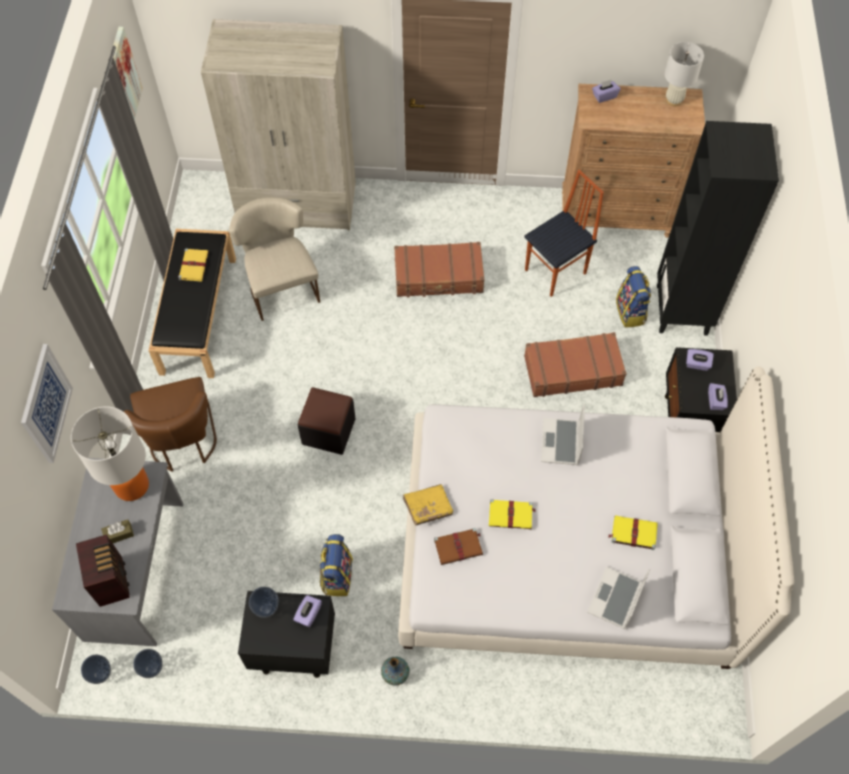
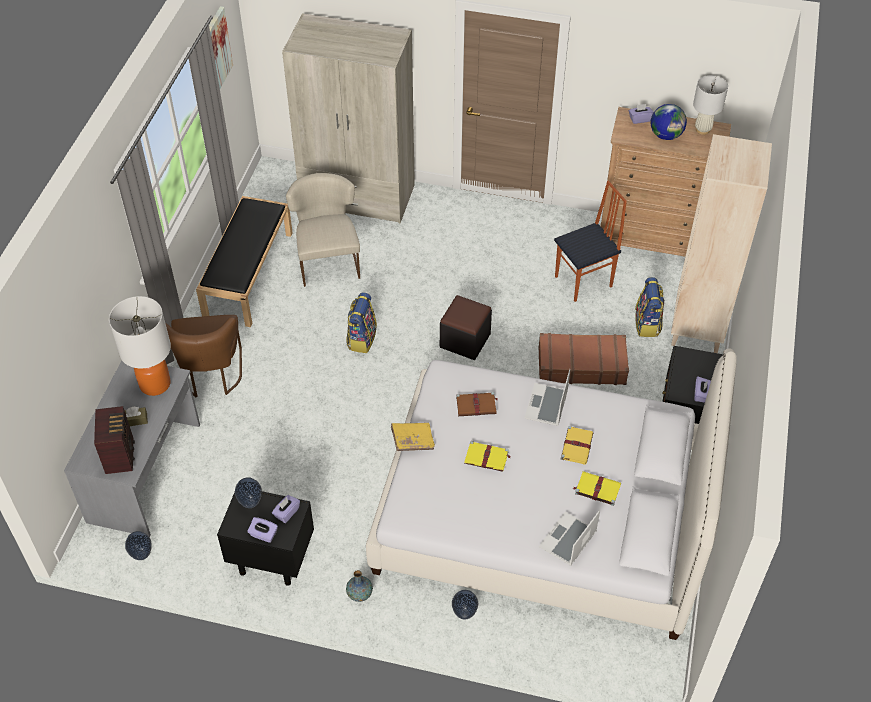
camera: 10 degrees right, 10 degrees down
picture [21,344,73,463] -> none
vase [81,655,111,684] -> vase moved to [452,590,478,620]
yellow book [178,248,209,282] -> yellow book moved to [561,426,594,464]
black ottoman [298,387,356,455] -> black ottoman moved to [440,295,492,360]
backpack [320,534,353,596] -> backpack moved to [346,292,377,353]
brown suitcase [394,242,484,298] -> none
brown book [434,528,483,565] -> brown book moved to [456,392,498,416]
black bookcase [657,121,779,336] -> beige bookcase [671,134,772,353]
purple tissue box [686,349,714,371] -> purple tissue box moved to [248,517,278,543]
none -> globe [651,104,687,140]

